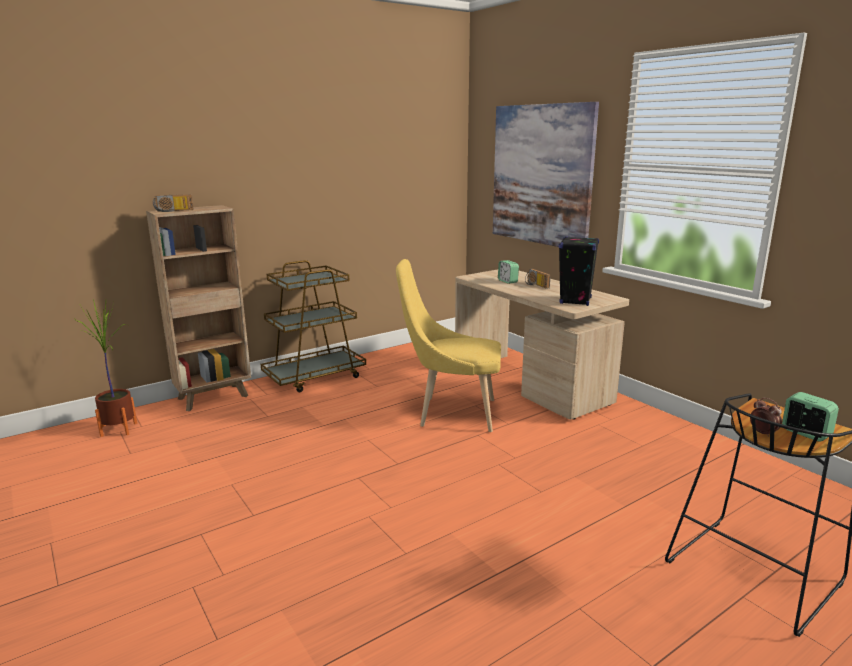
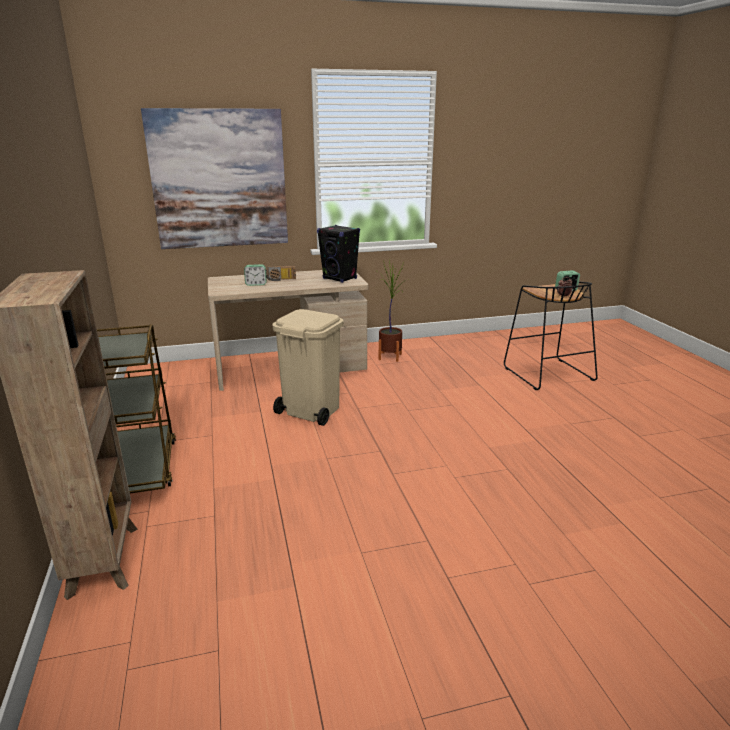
camera: 70 degrees left, 5 degrees up
potted plant [74,299,137,437] -> potted plant moved to [376,260,406,362]
radio [153,194,194,212] -> none
yellow chair [396,259,501,432] -> beige trash can [273,309,343,426]

